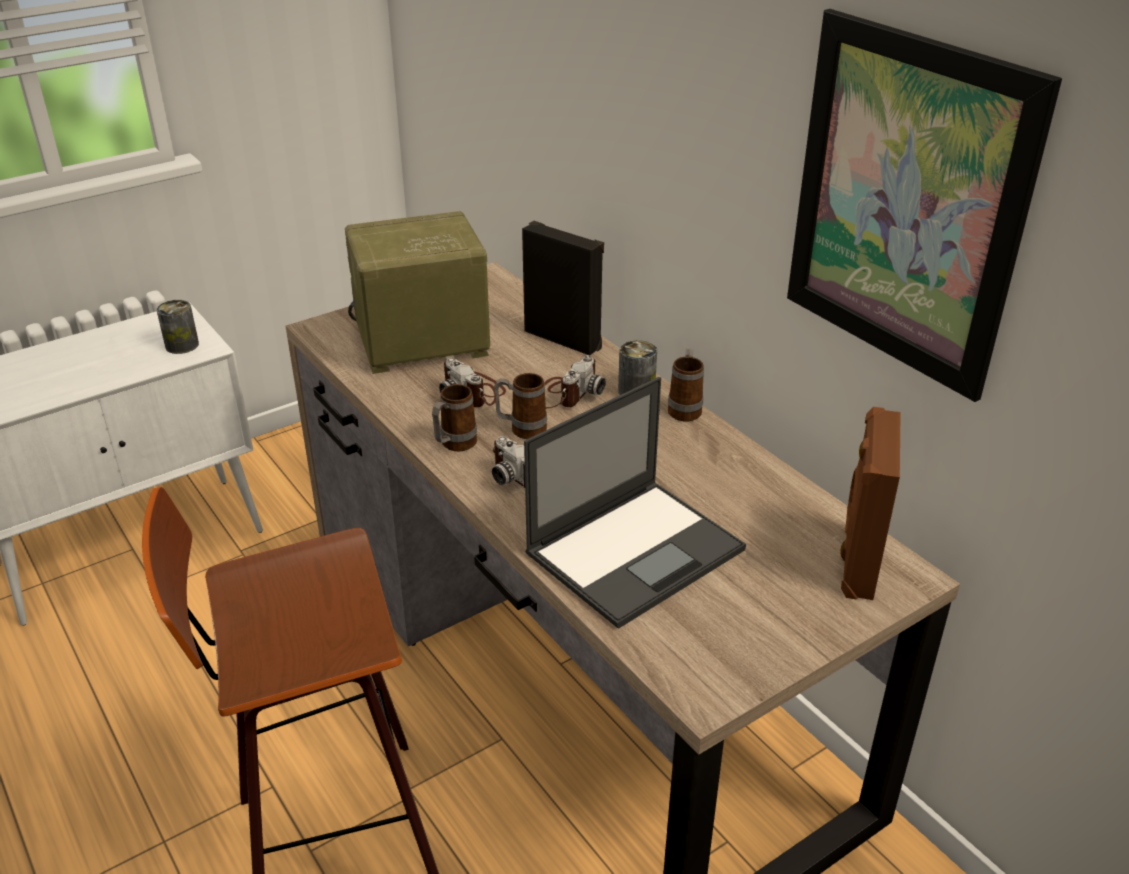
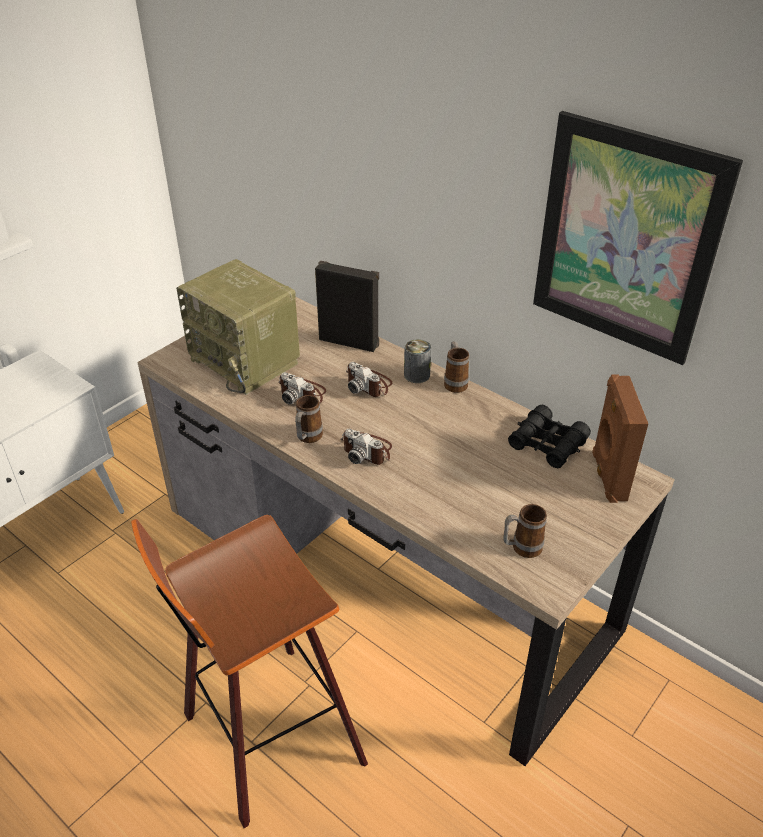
camera: 15 degrees left, 5 degrees up
can [157,300,199,354] -> none
radio [345,211,490,374] -> radio turned 105 degrees counterclockwise [176,259,300,395]
mug [494,373,547,439] -> mug moved to [503,504,547,558]
laptop [524,377,746,629] -> none
camera [544,355,606,408] -> camera turned 120 degrees clockwise [346,362,392,397]
none -> black binoculars [508,405,591,468]

